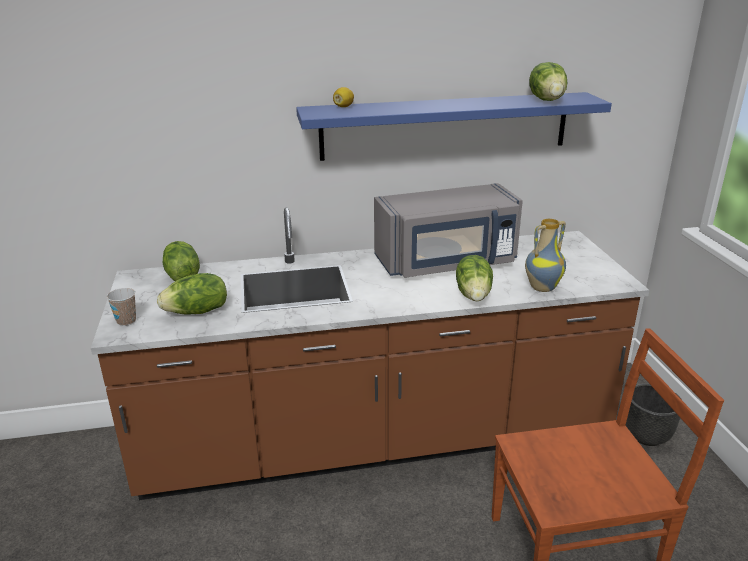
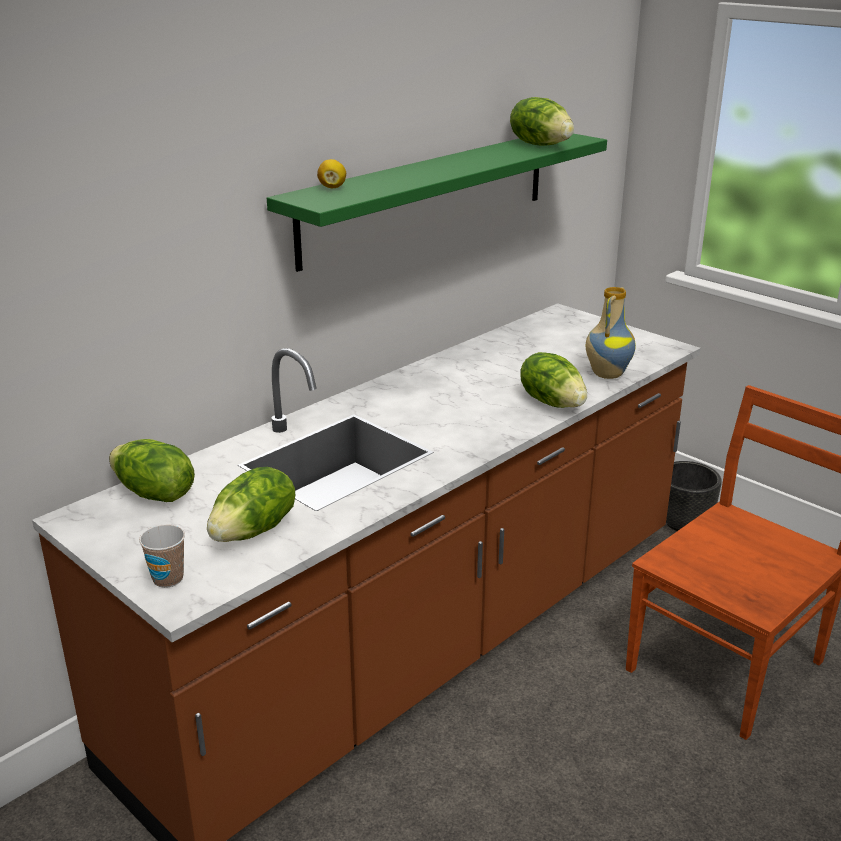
camera: 35 degrees left, 0 degrees up
blue shelf [296,92,612,161] -> green shelf [267,134,607,272]
grey microwave [374,183,523,278] -> none

